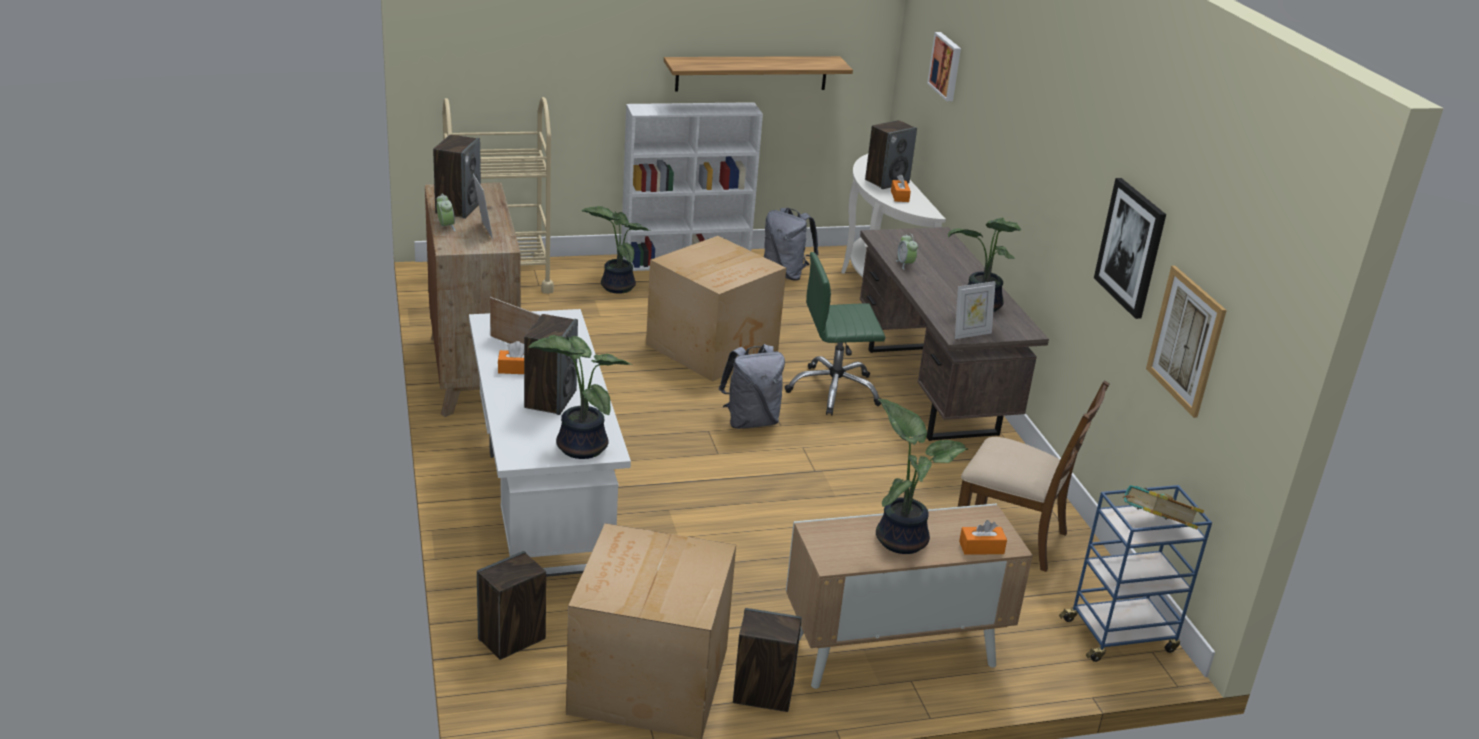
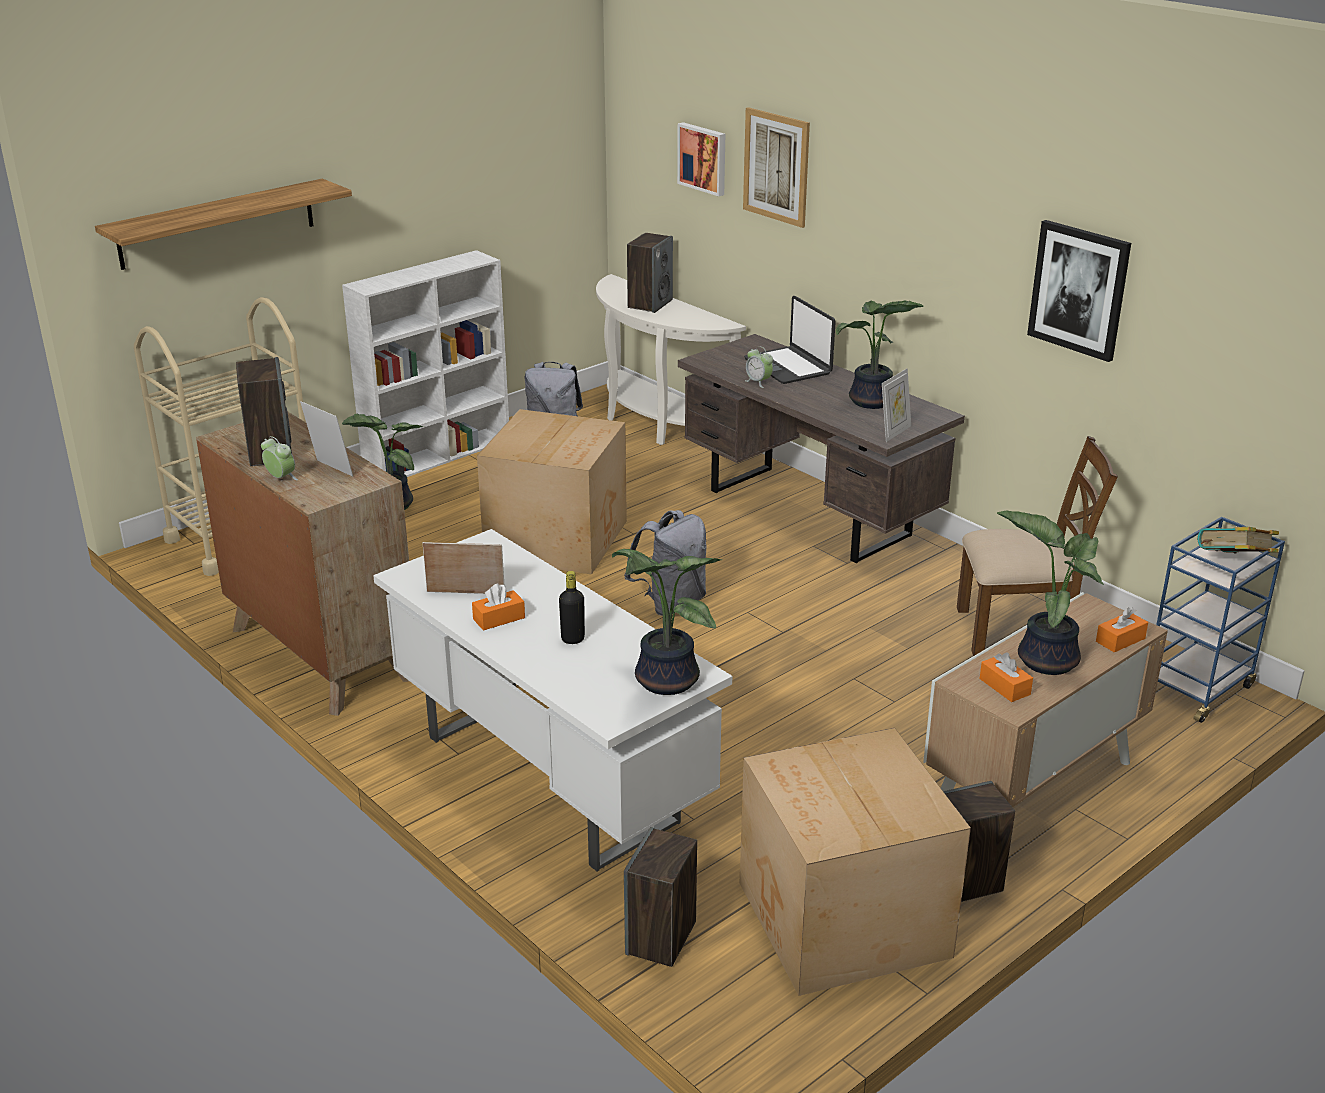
camera: 25 degrees left, 0 degrees up
speaker [524,314,578,415] -> black bottle [559,571,585,644]
shelf [664,56,853,91] -> shelf moved to [95,179,352,270]
green office chair [785,252,885,416] -> none
orange tissue box [891,174,911,202] -> orange tissue box moved to [980,652,1033,702]
picture [1146,266,1227,418] -> picture moved to [743,107,810,228]
none -> laptop [744,296,836,384]

